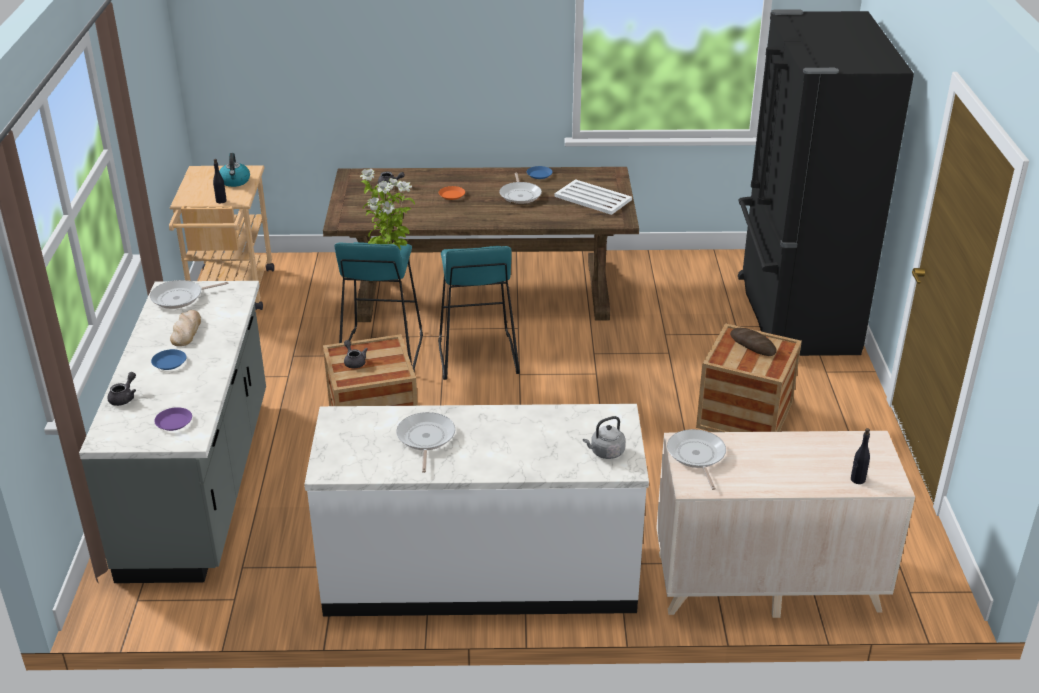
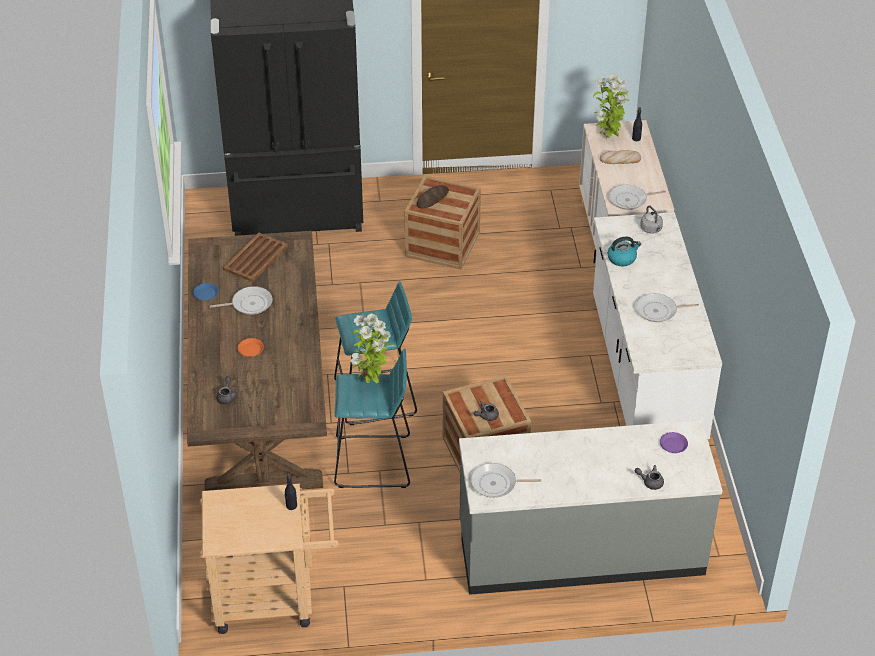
camera: 95 degrees left, 10 degrees up
frying pan [150,280,229,309] -> frying pan turned 120 degrees clockwise [471,463,542,498]
blue plate [151,349,186,370] -> none
bread [170,310,201,346] -> bread moved to [600,150,641,164]
kettle [219,153,250,187] -> kettle moved to [607,236,641,266]
white tray [554,179,632,215] -> brown tray [223,233,288,282]
none -> potted plant [593,74,629,140]

